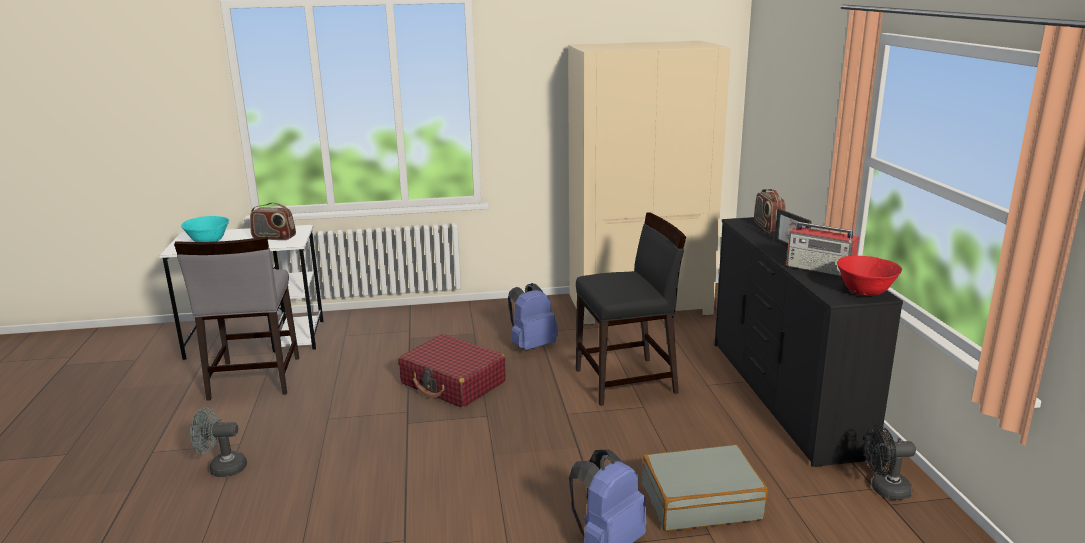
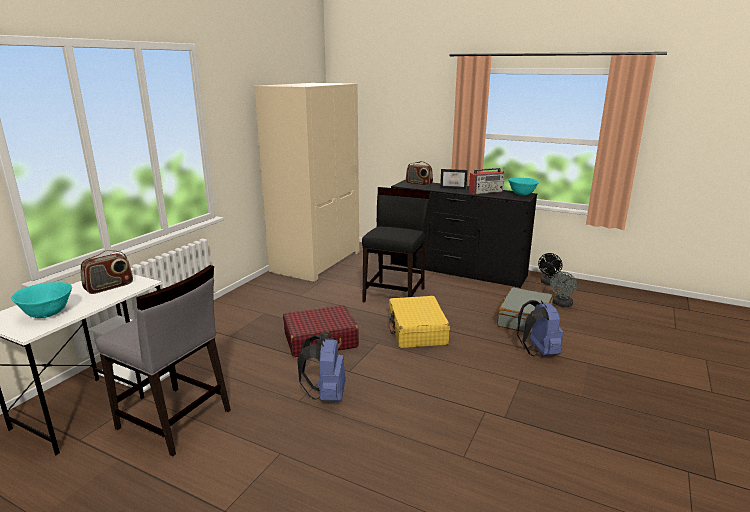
camera: 55 degrees left, 0 degrees up
grey fan [190,407,247,477] -> grey fan moved to [550,272,577,307]
blue backpack [508,283,558,351] -> blue backpack moved to [297,335,346,401]
red bowl [837,256,902,296] -> turquoise bowl [508,178,539,195]
none -> yellow suitcase [389,296,450,348]

